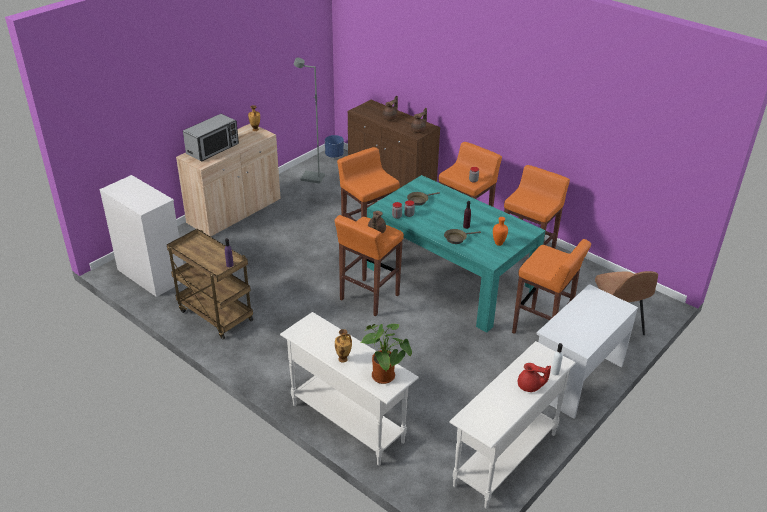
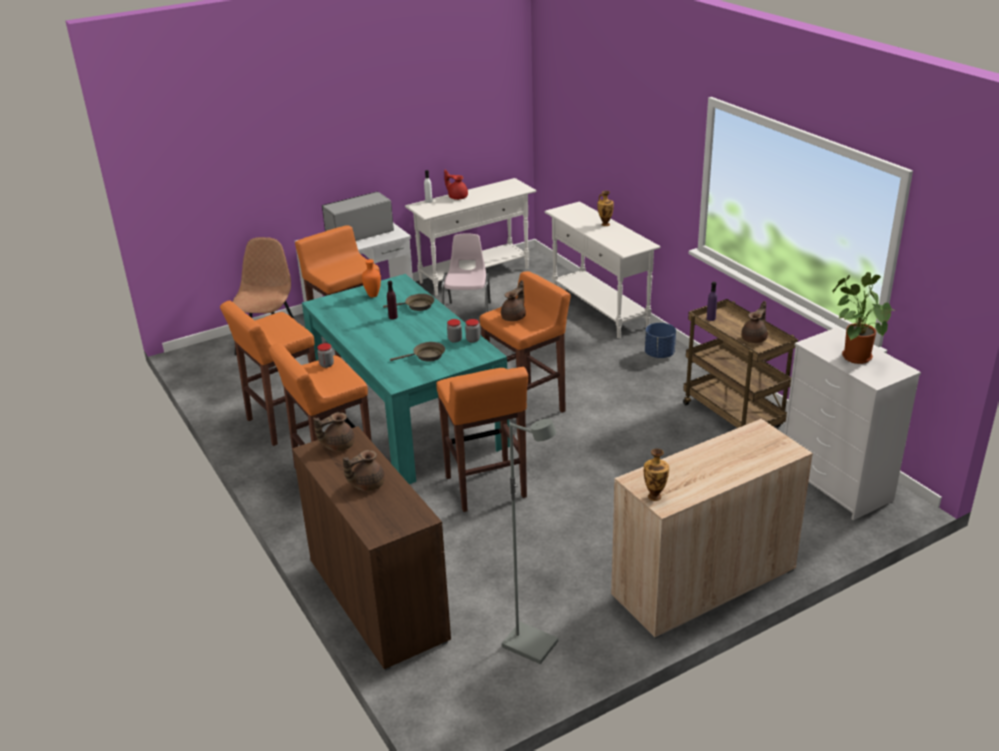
camera: 160 degrees left, 5 degrees down
microwave [183,114,239,161] -> microwave moved to [322,192,394,241]
blue planter [325,135,344,158] -> blue planter moved to [645,323,676,358]
potted plant [360,324,412,384] -> potted plant moved to [832,272,896,364]
none -> pink chair [441,233,491,313]
none -> brown teapot [741,301,768,343]

